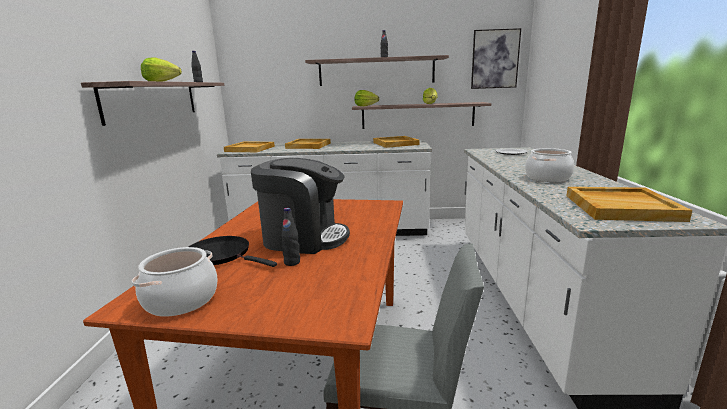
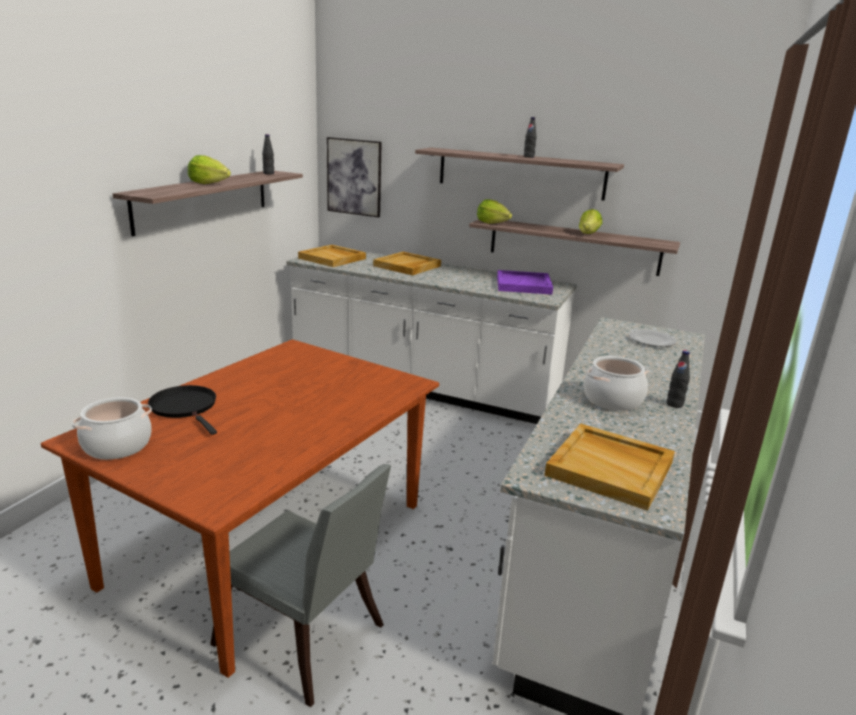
camera: 20 degrees right, 5 degrees up
coffee machine [251,158,350,254] -> none
black bottle [281,208,300,266] -> black bottle moved to [667,350,690,408]
beige tray [373,136,420,148] -> purple tray [497,270,553,295]
picture [471,28,521,89] -> picture moved to [327,137,382,217]

